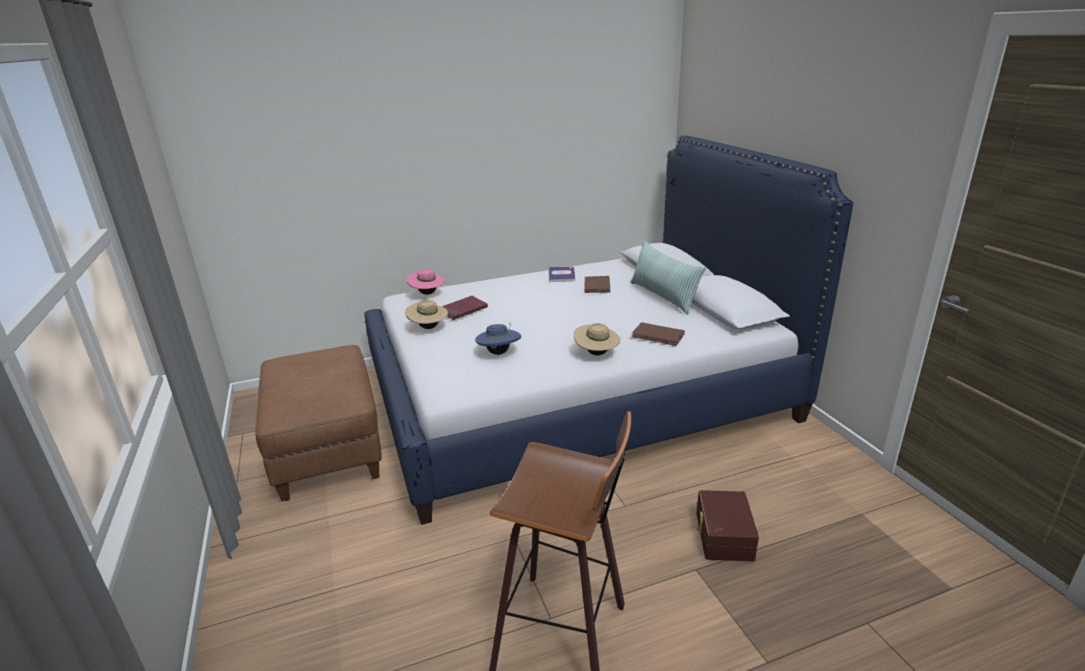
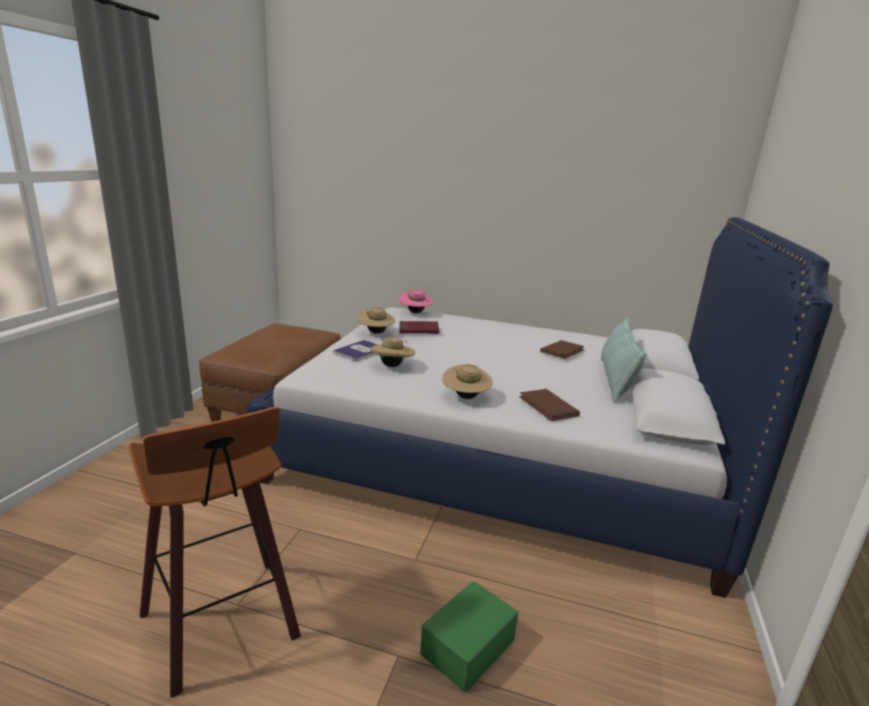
camera: 35 degrees right, 5 degrees down
blue hat [475,324,521,355] -> beige hat [370,337,415,367]
book [548,266,575,282] -> book moved to [333,340,378,361]
brown storage box [696,490,759,562] -> green storage box [420,581,518,692]

